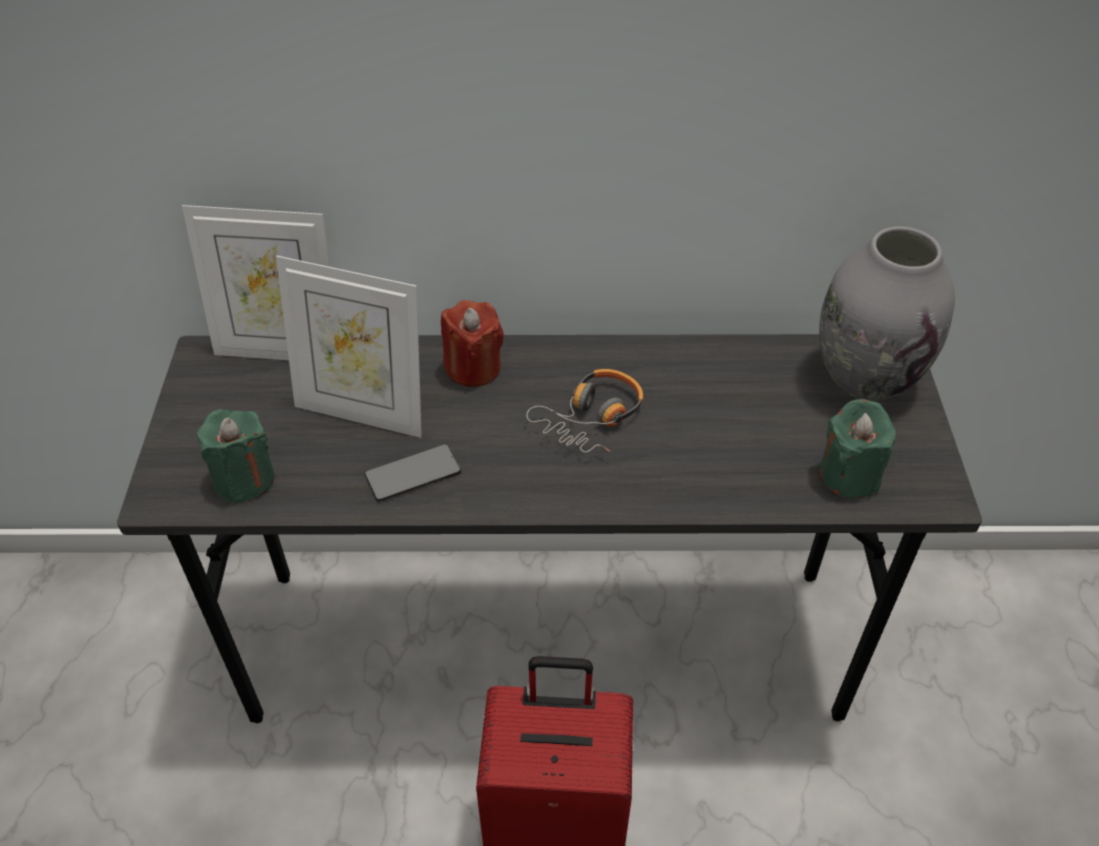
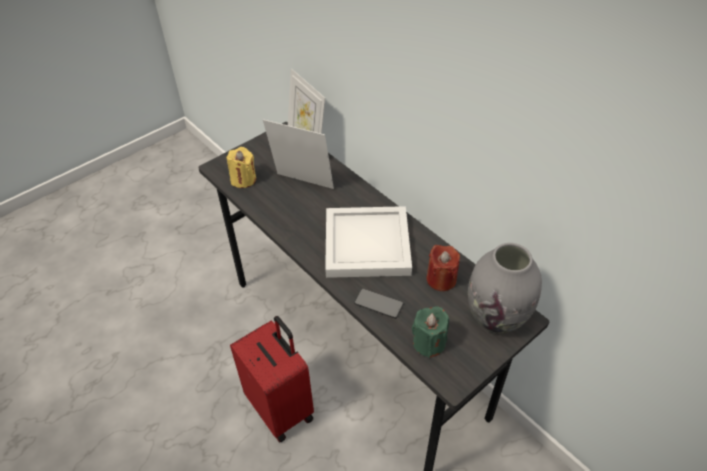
camera: 50 degrees right, 0 degrees up
green candle [197,409,275,504] -> yellow candle [226,147,256,188]
picture frame [276,256,422,438] -> picture frame turned 135 degrees clockwise [263,119,334,189]
phone [365,444,461,502] -> phone moved to [354,288,404,319]
red candle [441,300,504,387] -> red candle moved to [426,245,460,291]
headphones [526,369,644,453] -> white tray [325,206,412,278]

